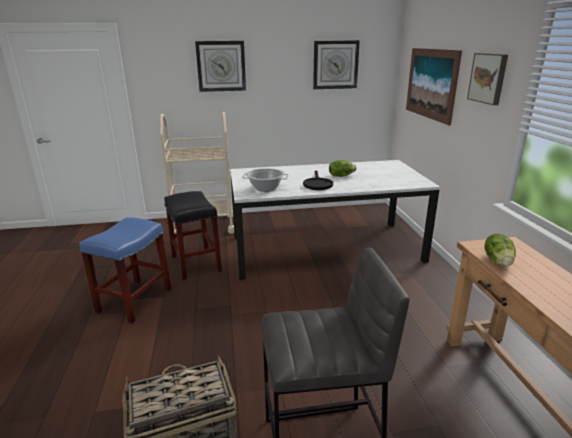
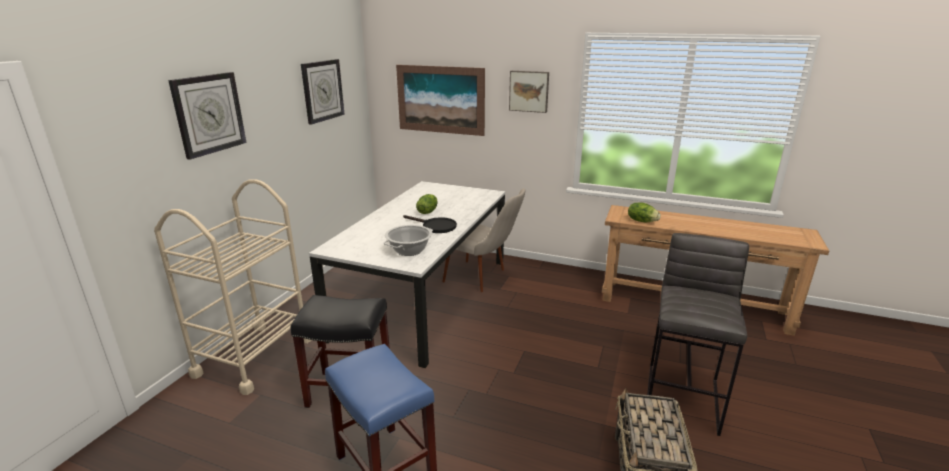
camera: 60 degrees left, 0 degrees up
none -> beige chair [442,188,525,292]

